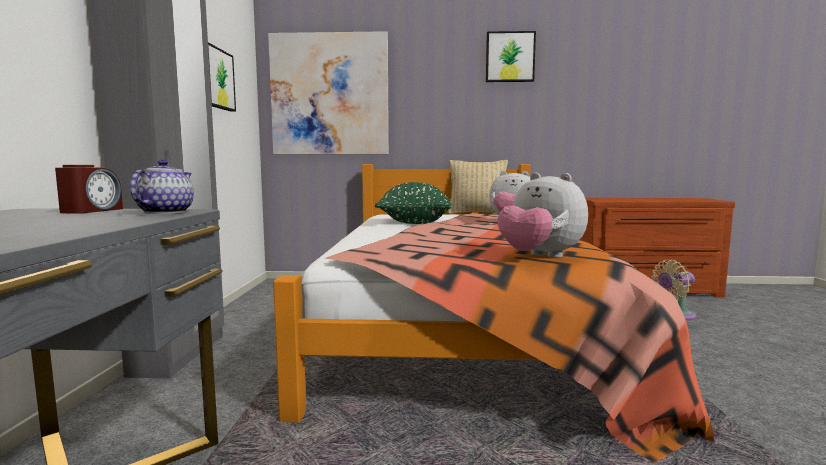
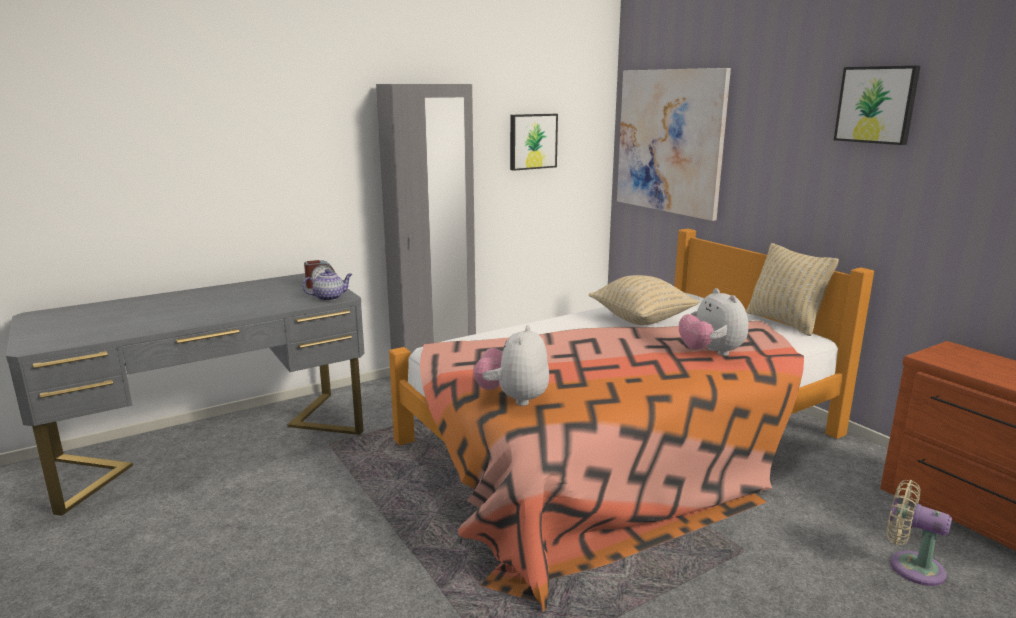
camera: 55 degrees right, 10 degrees up
green pillow [375,182,452,224] -> beige pillow [588,275,700,325]

